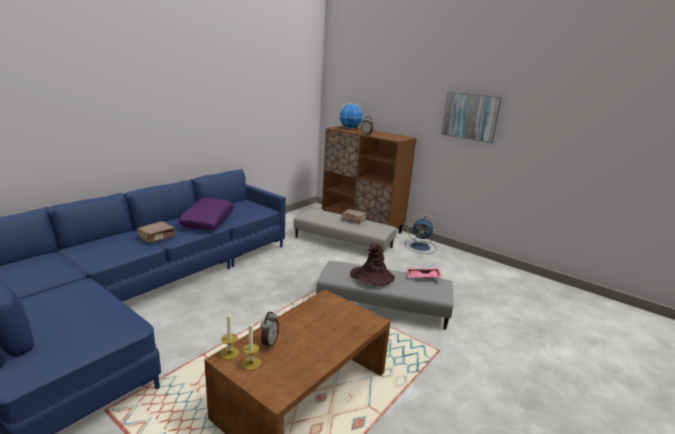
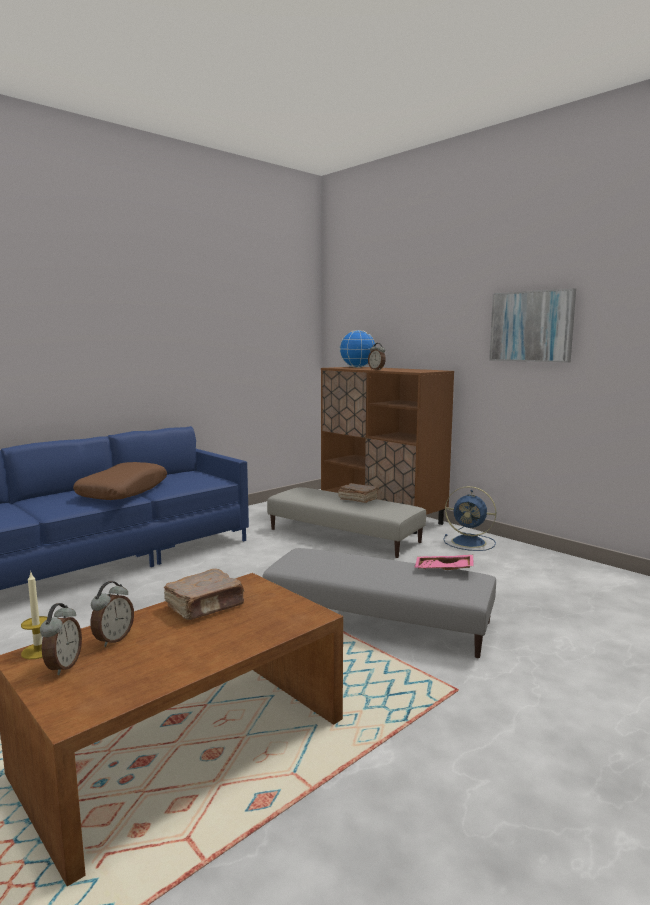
camera: 10 degrees right, 10 degrees down
brown book [137,221,175,243] -> brown book moved to [164,569,244,620]
purple pillow [179,198,234,230] -> brown pillow [73,462,167,500]
candle [242,321,261,370] -> alarm clock [40,603,82,675]
brown hat [350,243,395,286] -> none

